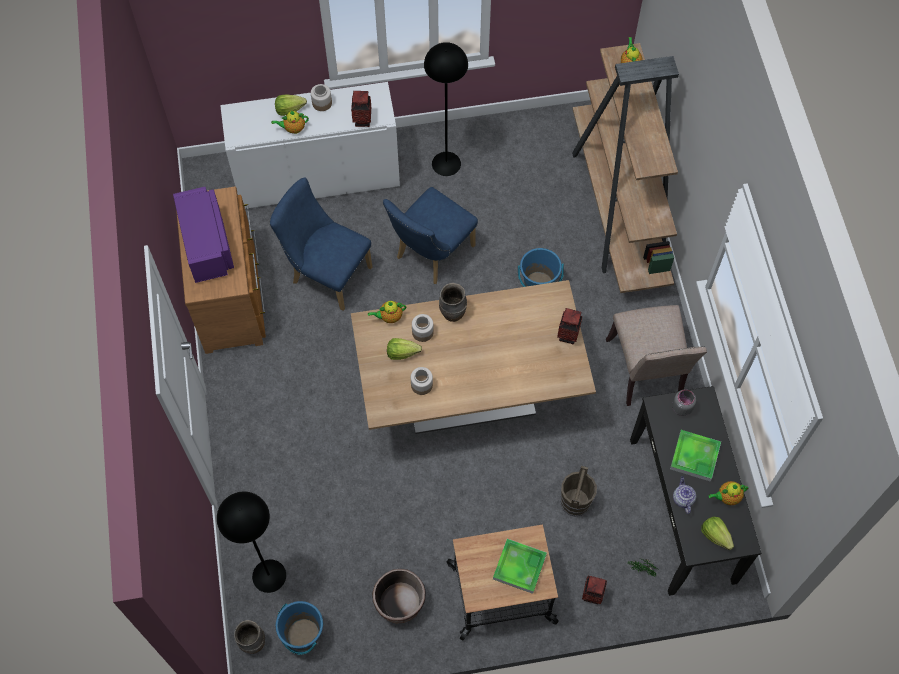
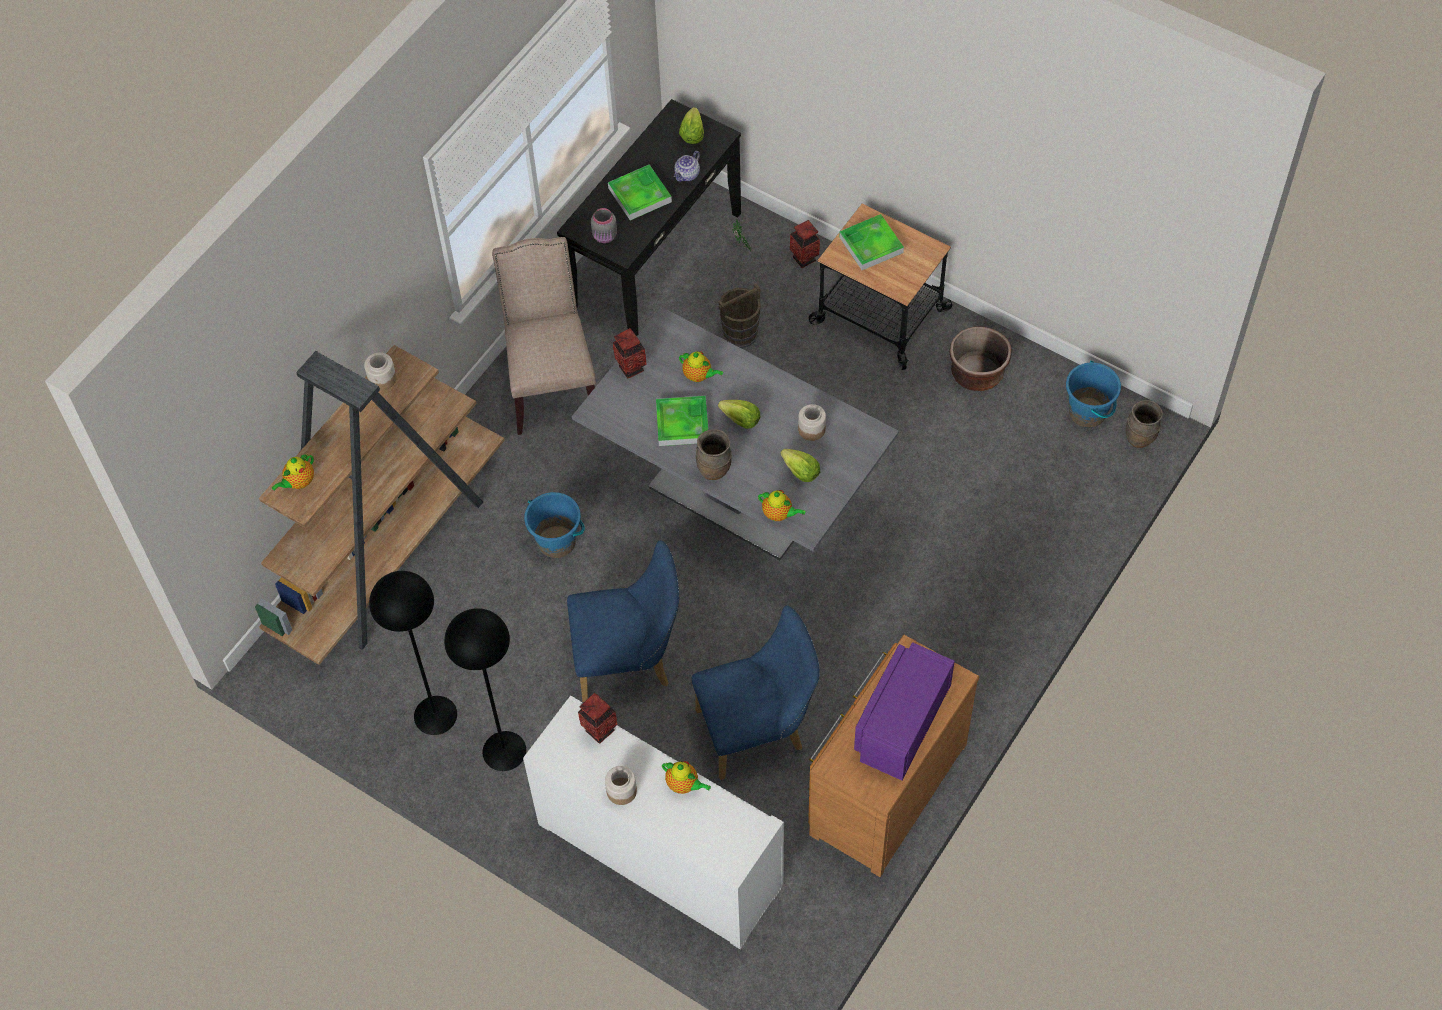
camera: 135 degrees left, 5 degrees down
black floor lamp [217,492,286,593] -> black floor lamp moved to [369,571,457,735]
blue chair [270,177,372,311] -> blue chair turned 90 degrees counterclockwise [692,606,820,780]
lettuce [275,94,307,116] -> lettuce moved to [718,400,761,429]
brown dining table [351,280,596,434] -> grey dining table [572,307,899,560]
jar [412,314,434,342] -> jar moved to [364,352,396,390]
beige chair [606,305,707,406] -> beige chair turned 45 degrees counterclockwise [492,237,596,435]
teapot [708,481,748,505] -> teapot moved to [679,351,723,382]
none -> tray [656,396,708,446]

